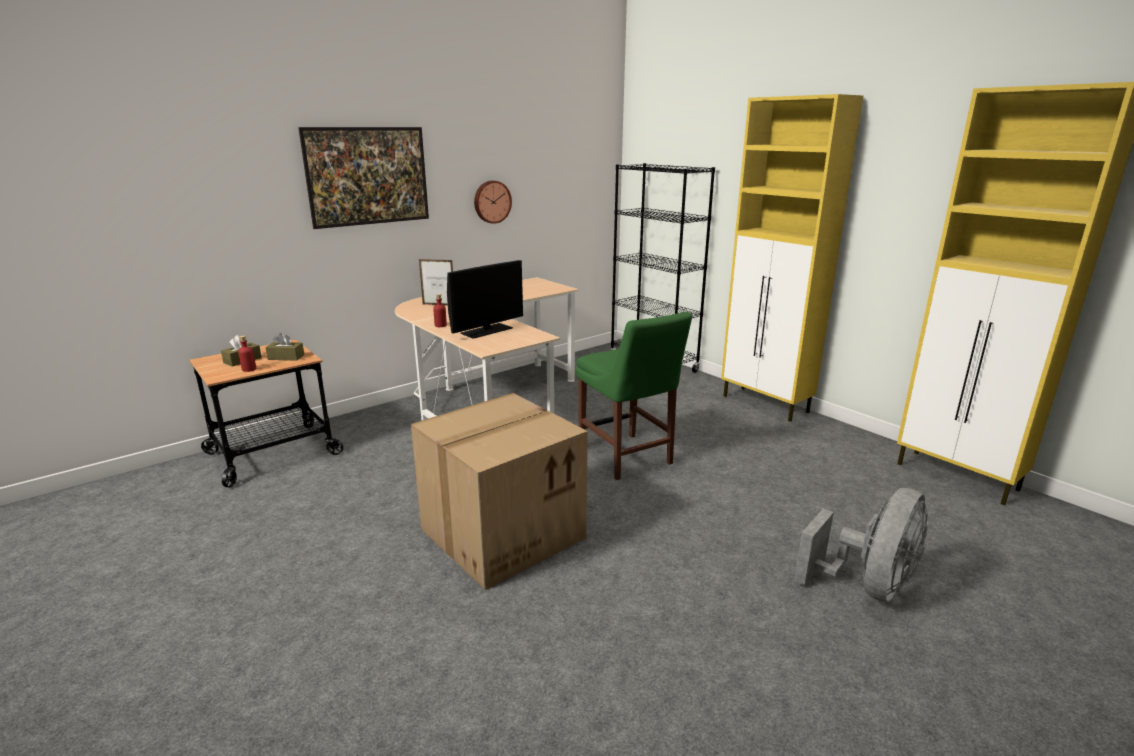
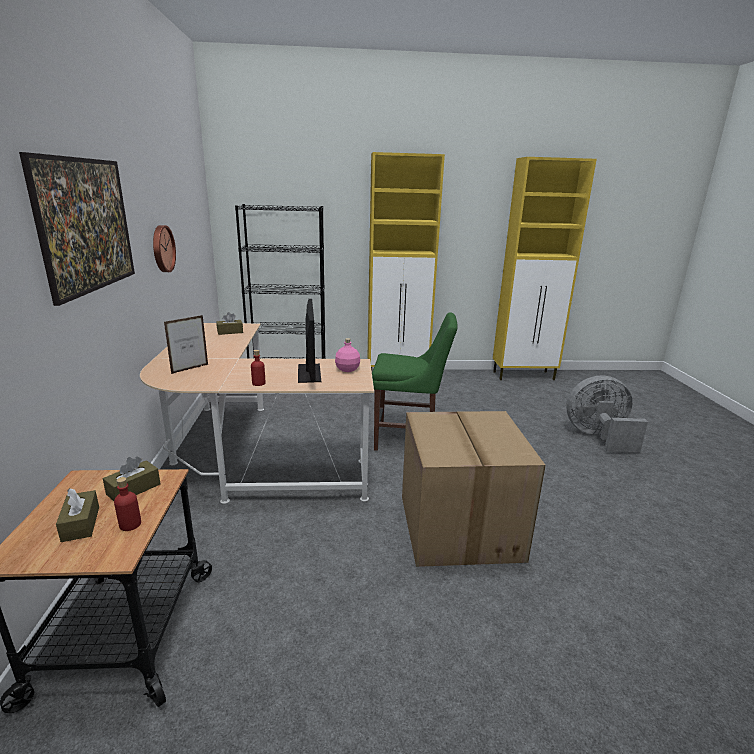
camera: 55 degrees left, 0 degrees up
grey fan [794,488,928,602] -> grey fan turned 75 degrees counterclockwise [566,375,648,453]
none -> brown tissue box [216,312,243,335]
none -> pink bottle [335,338,360,372]

